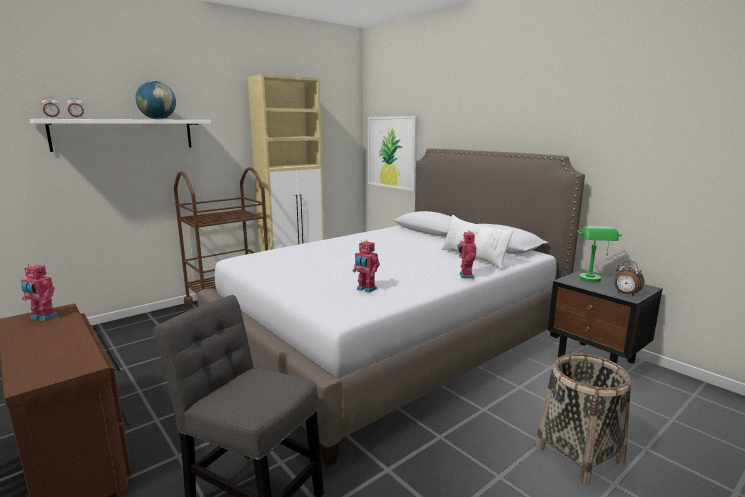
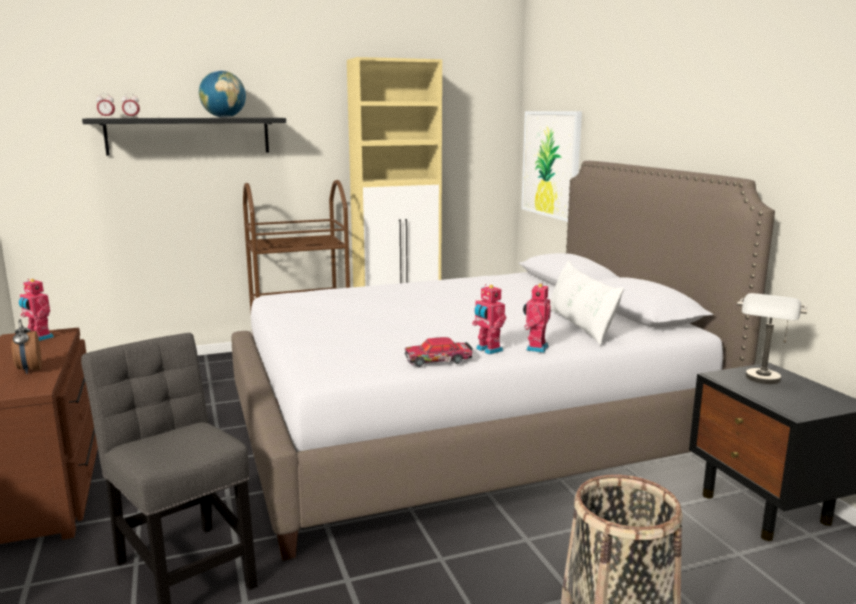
camera: 20 degrees right, 0 degrees up
white shelf [29,119,211,152] -> black shelf [82,118,286,156]
toy robot [353,240,380,293] -> toy robot moved to [472,284,506,355]
green table lamp [577,226,622,282] -> grey table lamp [737,293,807,384]
alarm clock [614,261,644,296] -> alarm clock moved to [12,319,42,374]
none -> toy car [405,337,473,367]

